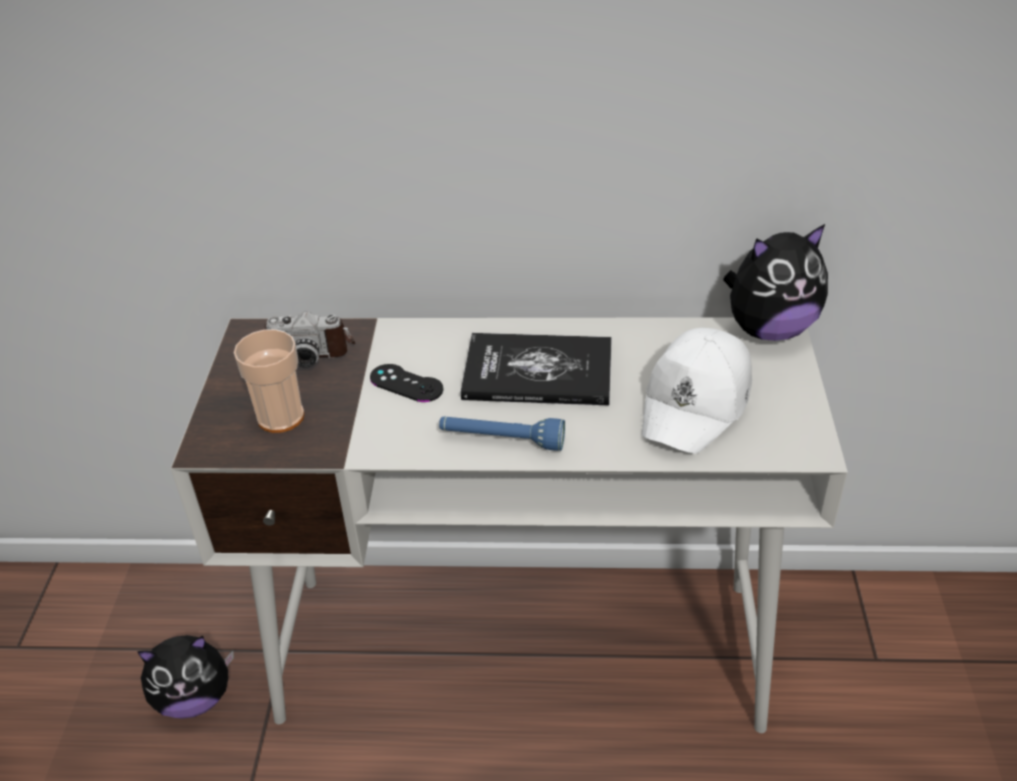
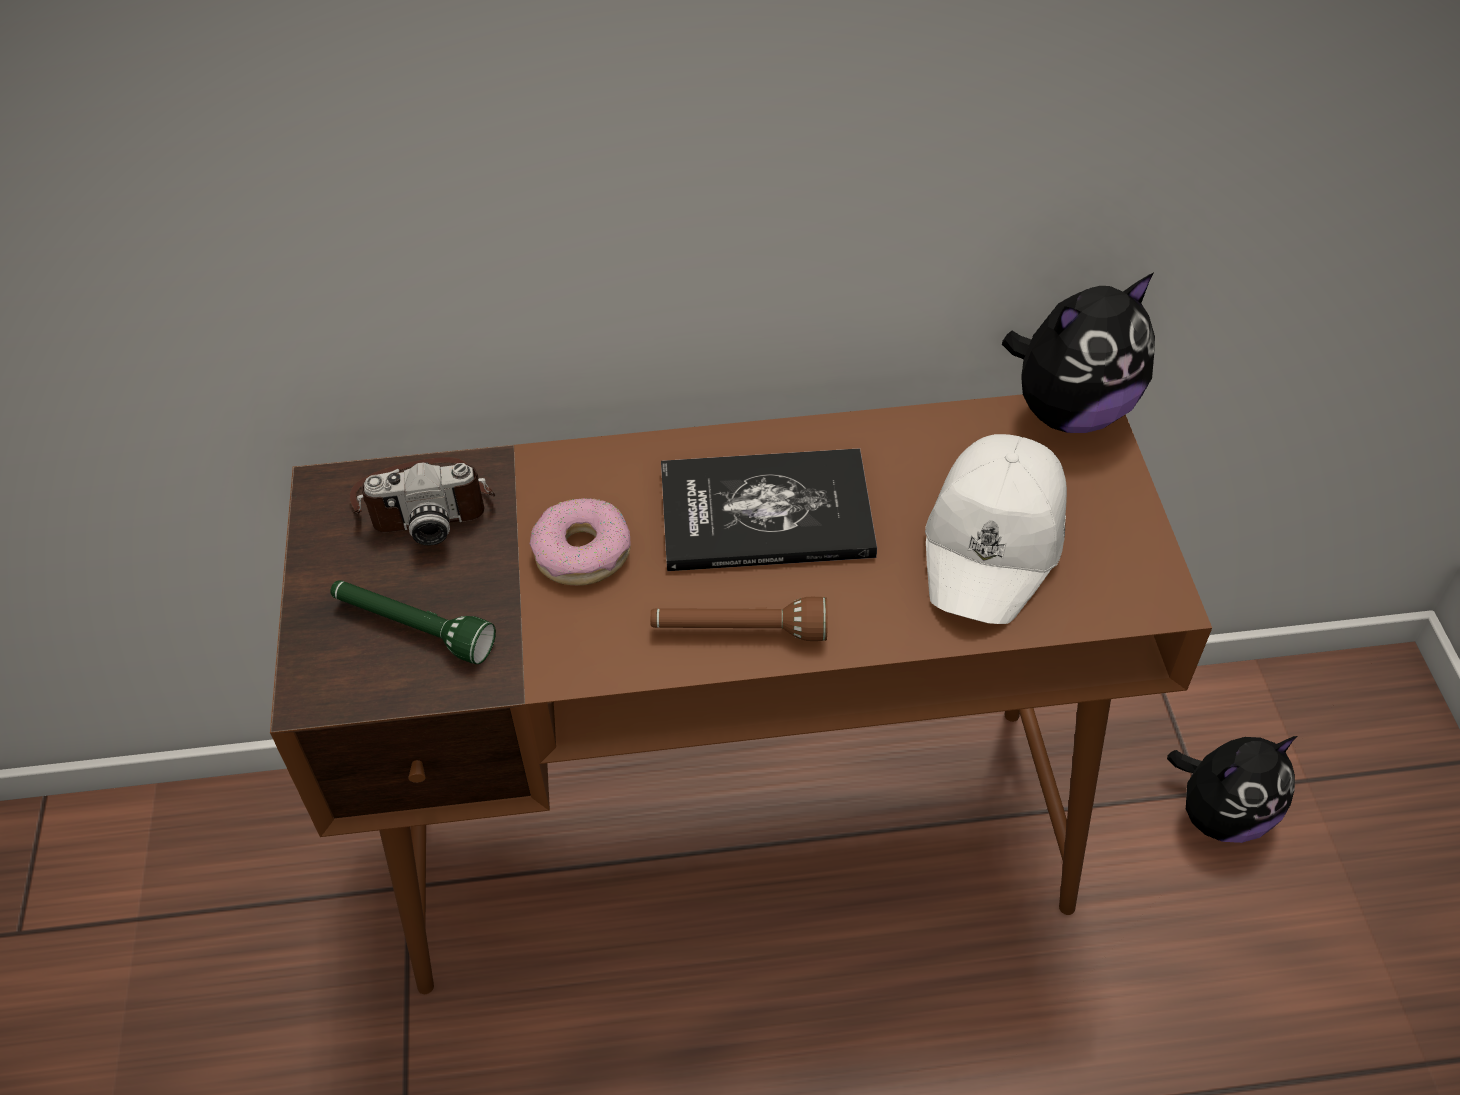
camera: 10 degrees left, 10 degrees up
plush toy [137,635,234,719] -> plush toy moved to [1167,736,1297,843]
white desk [170,317,848,733] -> brown desk [270,394,1212,994]
cup [234,329,304,433] -> green flashlight [330,580,496,664]
black game controller [370,364,443,402] -> donut [530,498,631,586]
blue flashlight [439,417,565,451] -> brown flashlight [650,597,828,641]

